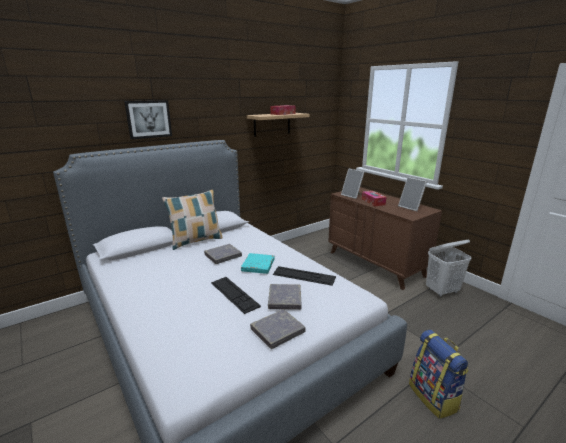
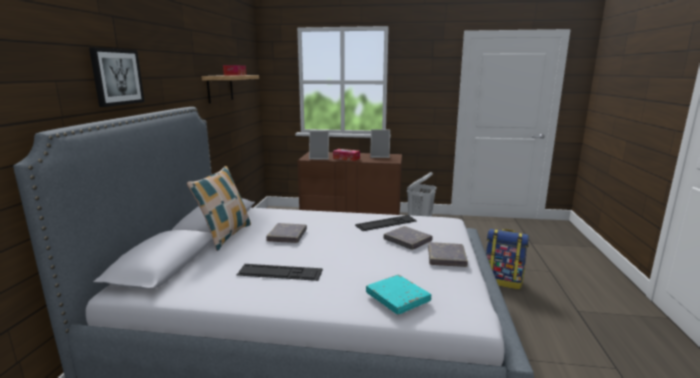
camera: 45 degrees left, 5 degrees down
keyboard [211,277,261,314] -> keyboard moved to [237,264,323,281]
turquoise book [241,253,275,274] -> turquoise book moved to [366,274,431,315]

